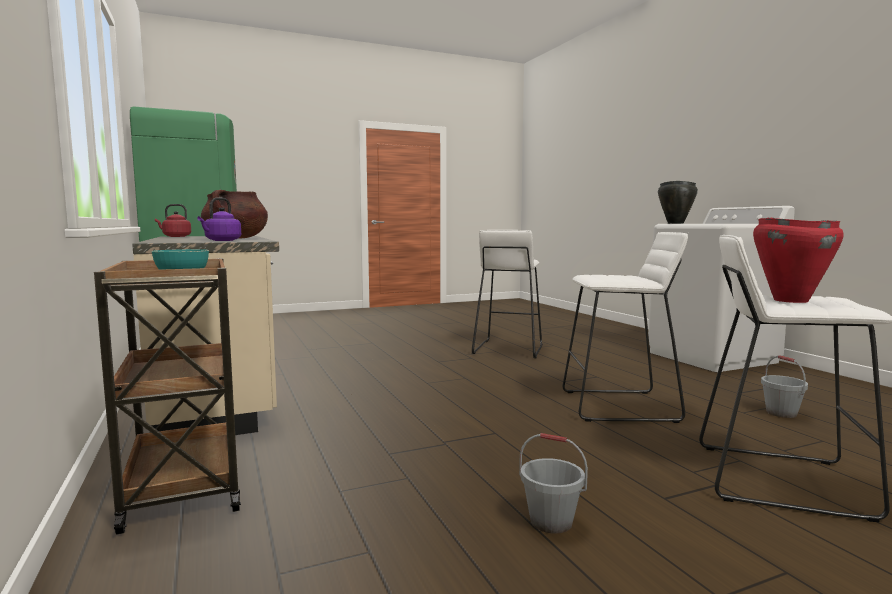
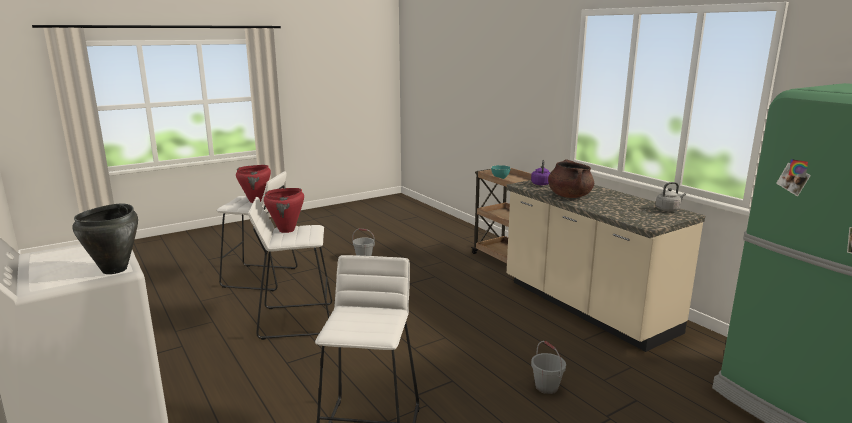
camera: 170 degrees right, 10 degrees up
red kettle [155,204,191,237] -> grey kettle [655,182,686,211]
grey bucket [761,355,808,418] -> grey bucket moved to [531,341,566,394]
none -> red cooking pot [264,188,304,233]

